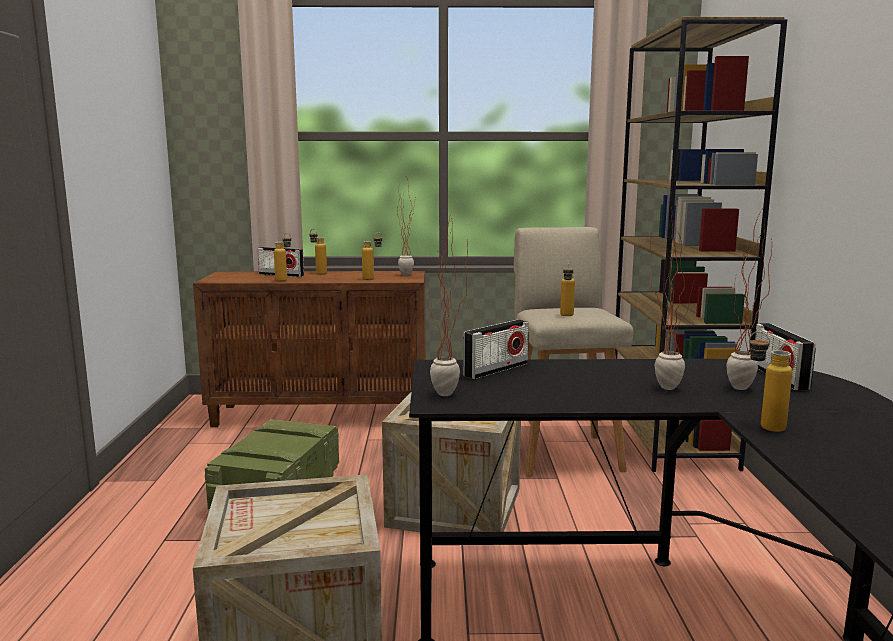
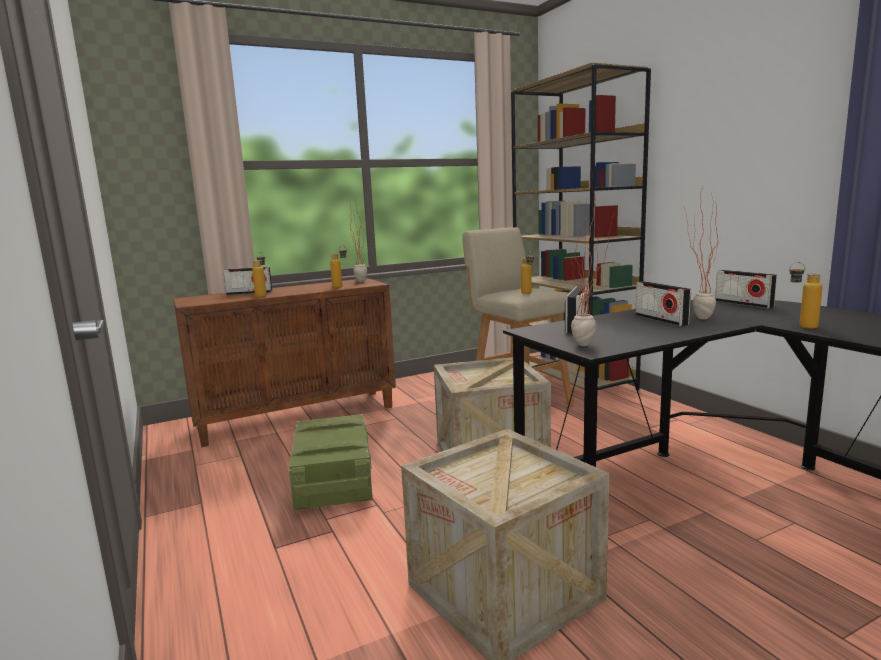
camera: 25 degrees left, 0 degrees up
bottle [309,229,327,275] -> none
potted plant [726,210,772,390] -> none
none -> radio [635,281,691,326]

